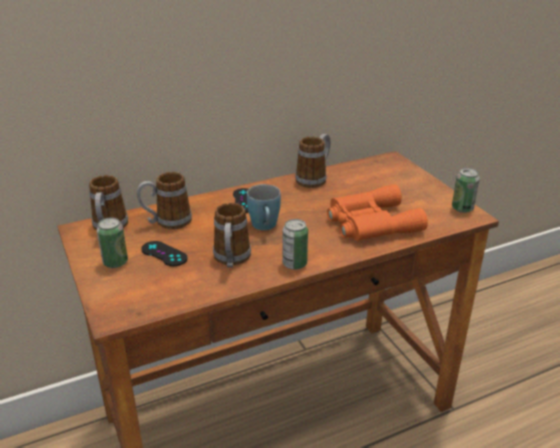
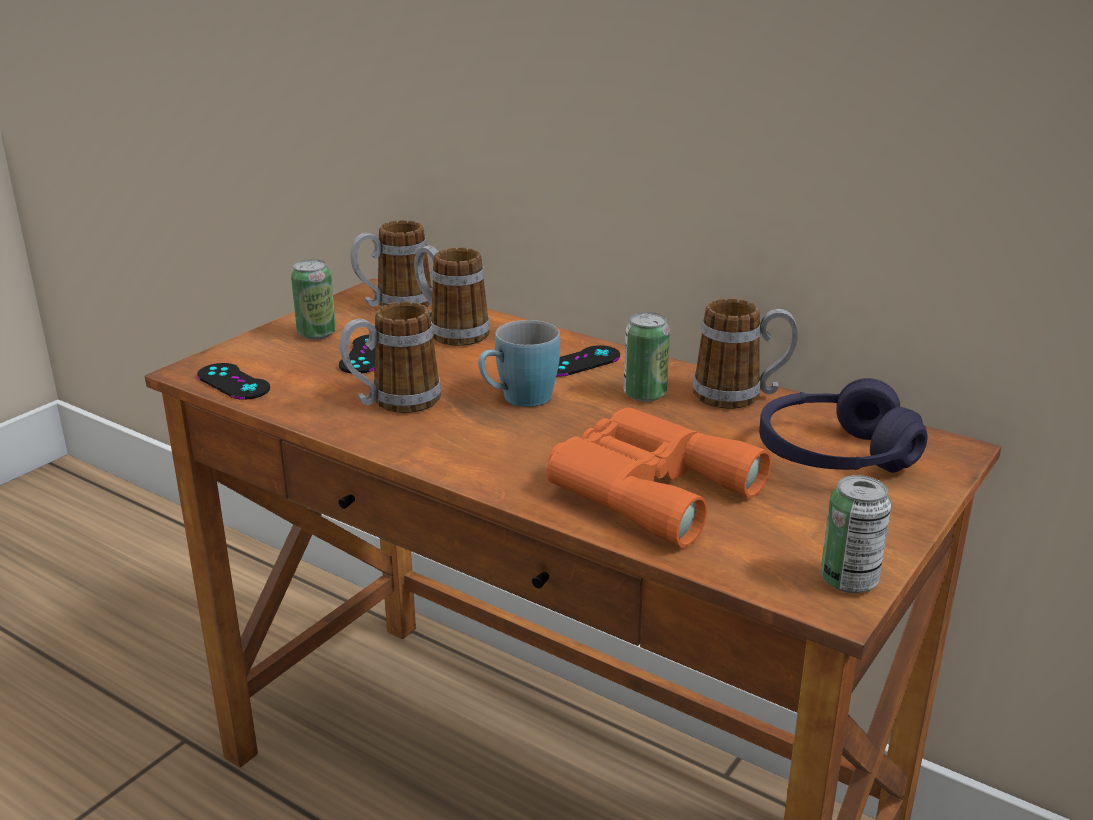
camera: 60 degrees right, 5 degrees down
can [282,219,308,270] -> can moved to [624,312,670,402]
none -> black game controller [197,363,270,400]
none -> purple headphones [759,378,928,473]

